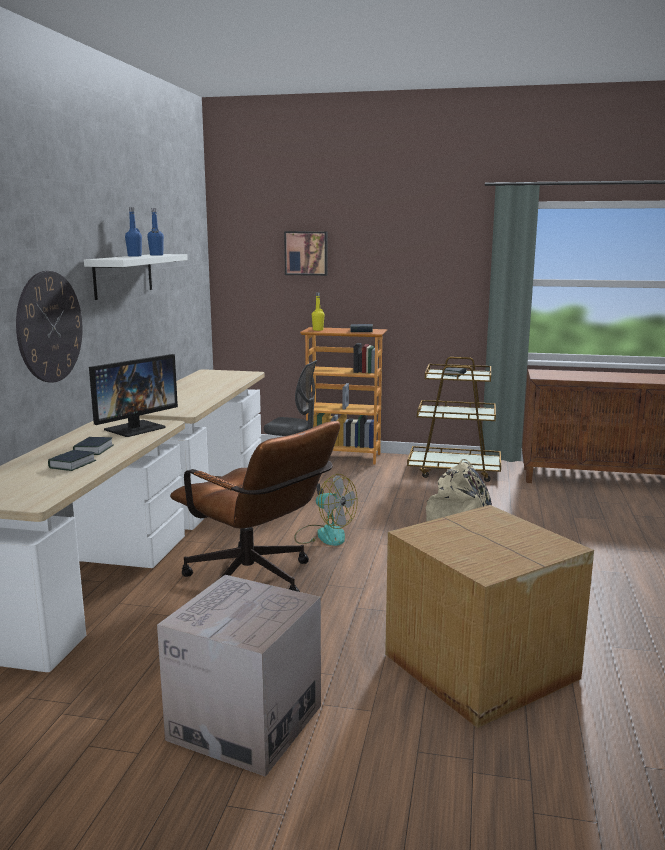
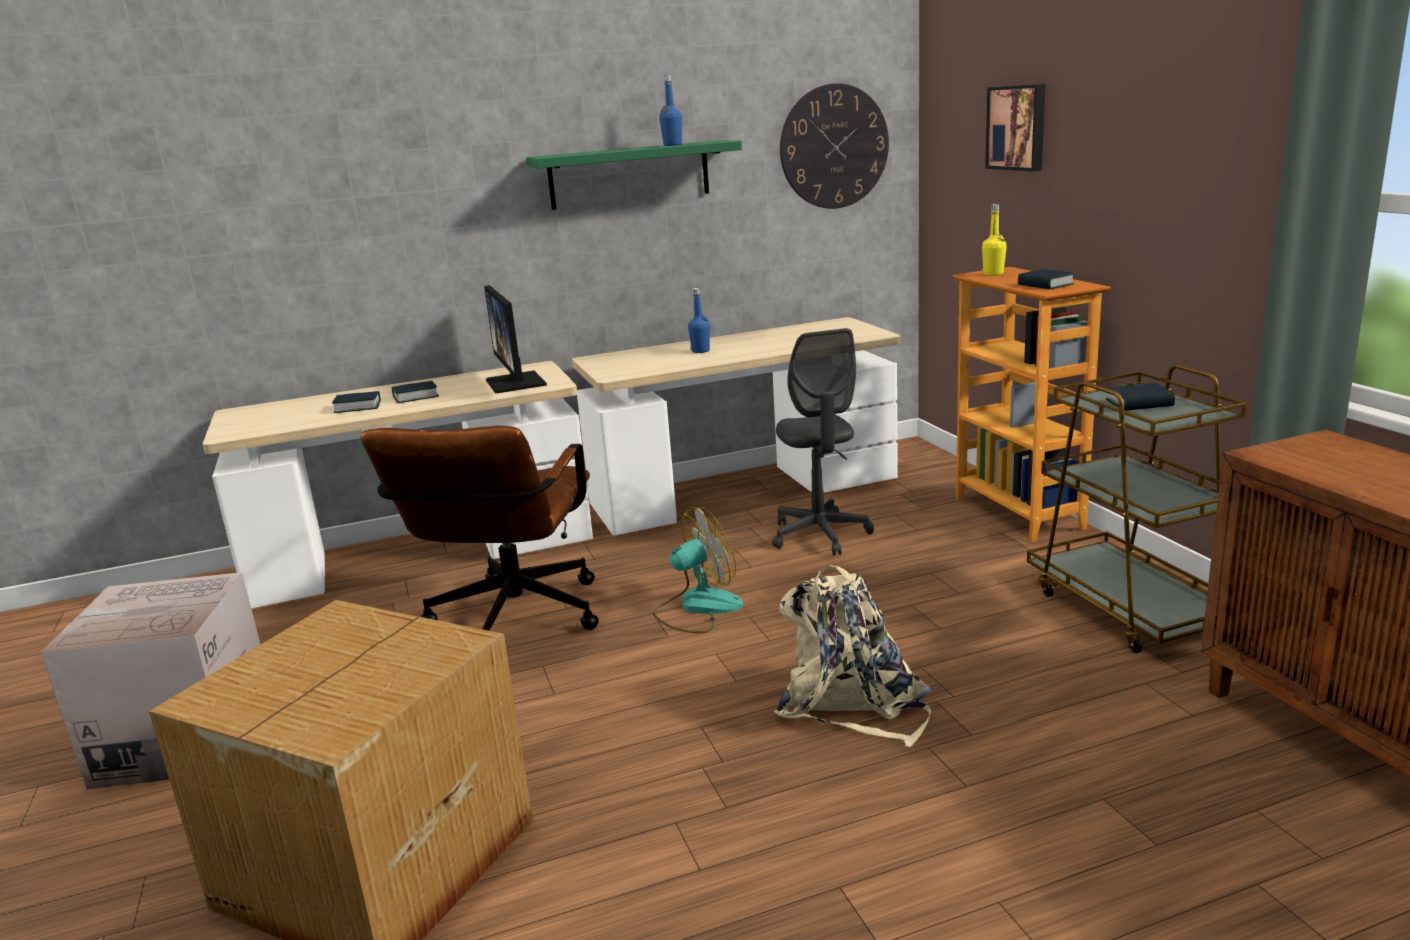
camera: 60 degrees right, 5 degrees up
wall clock [16,271,83,382] -> wall clock moved to [780,83,889,209]
white shelf [84,254,188,300] -> green shelf [526,140,742,210]
monitor [89,354,178,437] -> monitor turned 60 degrees clockwise [484,285,547,393]
blue bottle [125,207,142,257] -> blue bottle moved to [688,288,710,353]
fan [294,474,357,546] -> fan turned 120 degrees counterclockwise [653,506,744,633]

